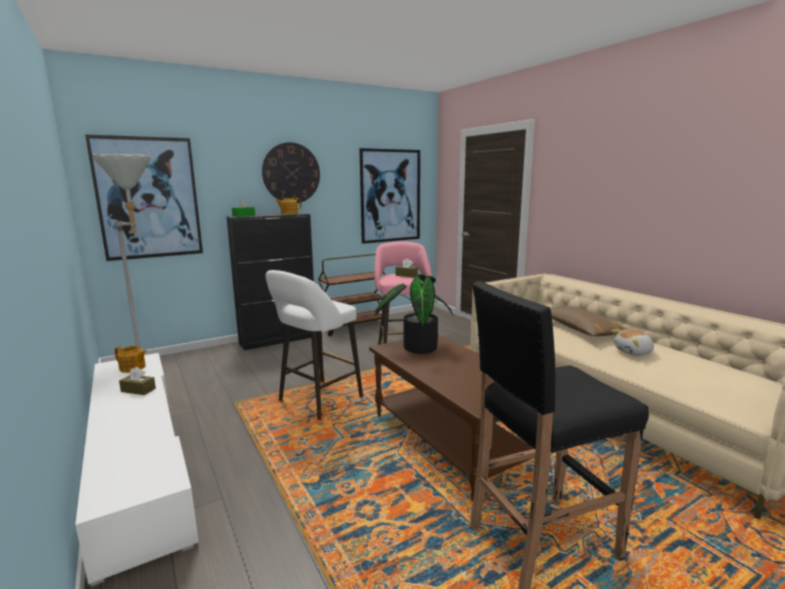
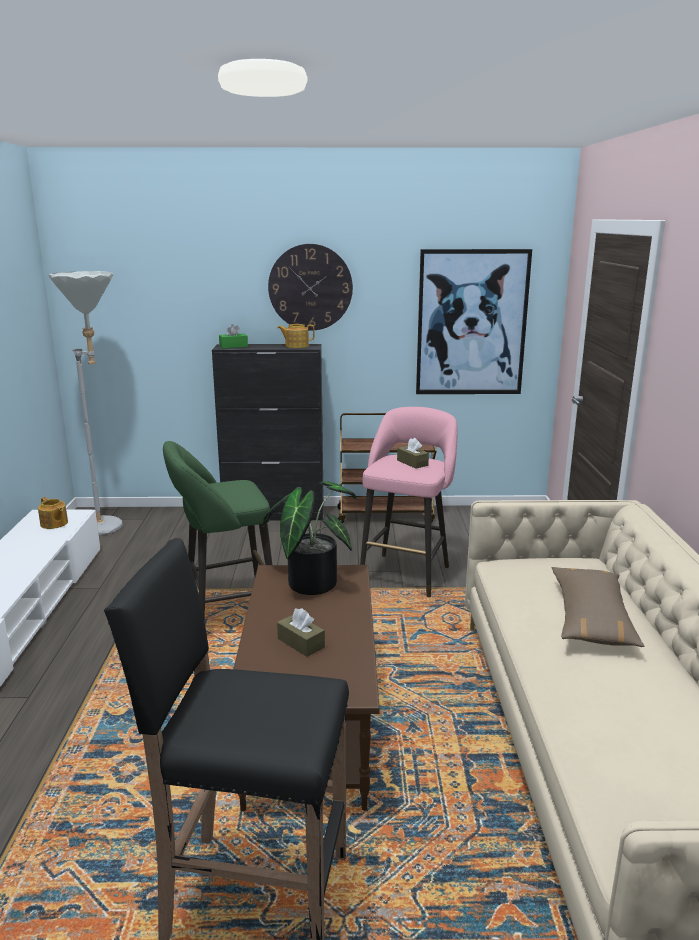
camera: 30 degrees right, 5 degrees up
picture [85,134,203,261] -> none
brown tissue box [119,367,156,395] -> brown tissue box moved to [277,608,325,657]
white stool [266,270,363,420] -> green stool [163,441,272,622]
plush toy [611,329,654,356] -> none

